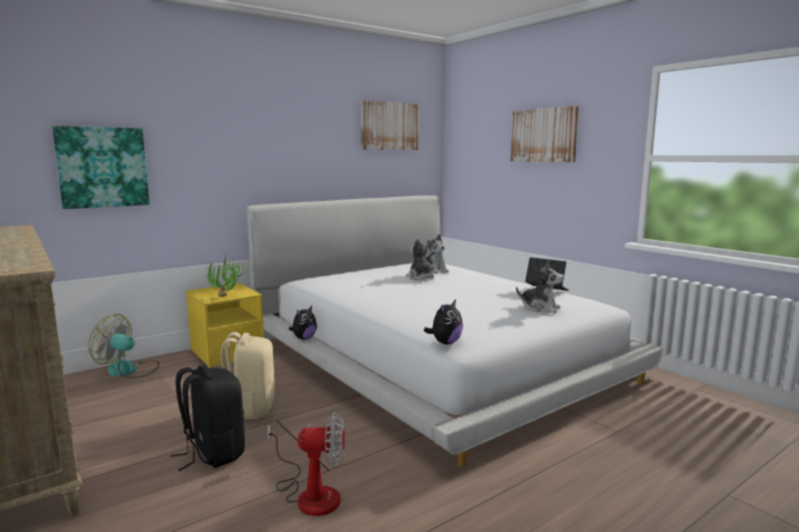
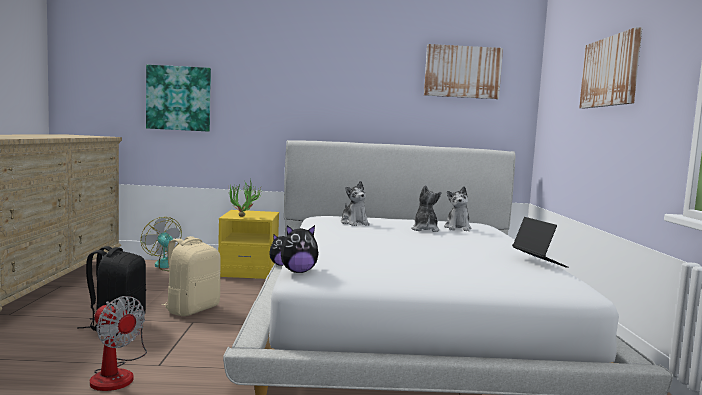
camera: 35 degrees right, 5 degrees down
plush toy [516,260,564,313] -> plush toy moved to [341,181,370,226]

